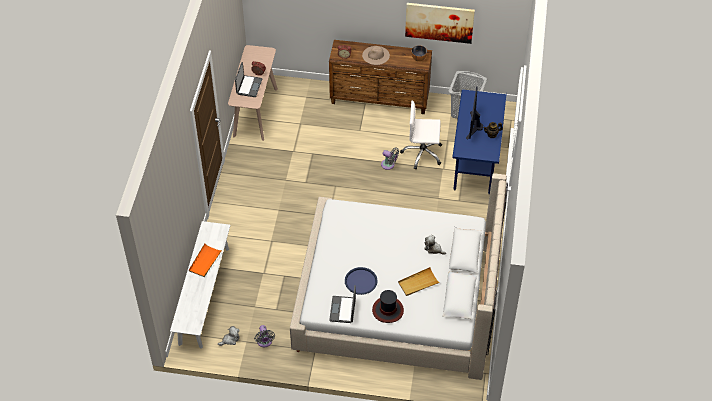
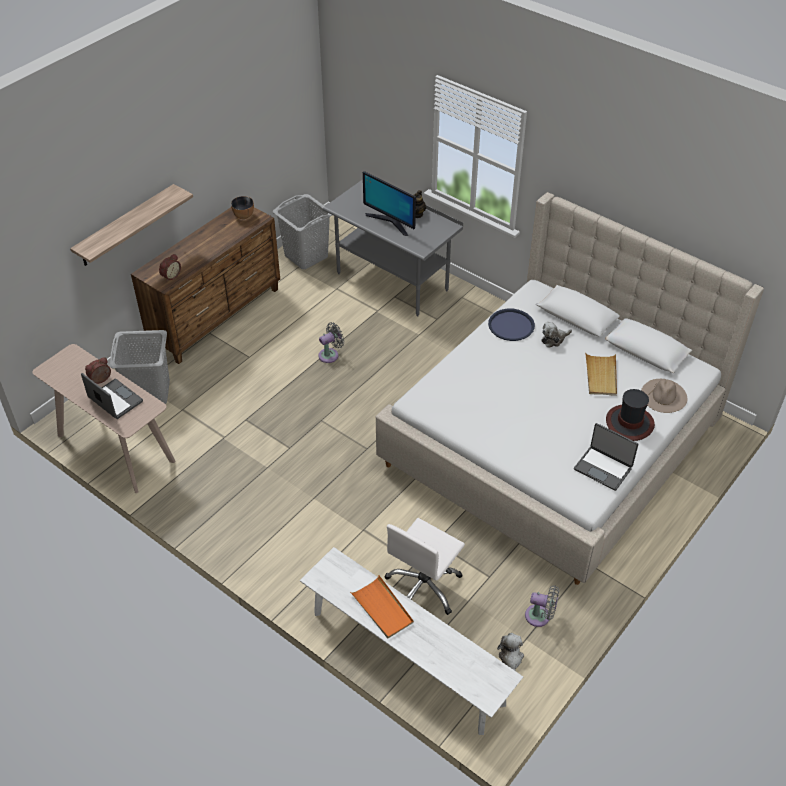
camera: 60 degrees left, 5 degrees down
blue tray [345,267,377,295] -> blue tray moved to [488,309,535,341]
beige hat [362,46,390,65] -> beige hat moved to [641,379,687,413]
white office chair [400,101,442,169] -> white office chair moved to [385,518,465,615]
picture [405,3,475,44] -> none
blue desk [452,90,507,195] -> grey desk [323,179,463,316]
none -> shelf [70,184,193,266]
none -> grey laundry basket [109,330,170,404]

